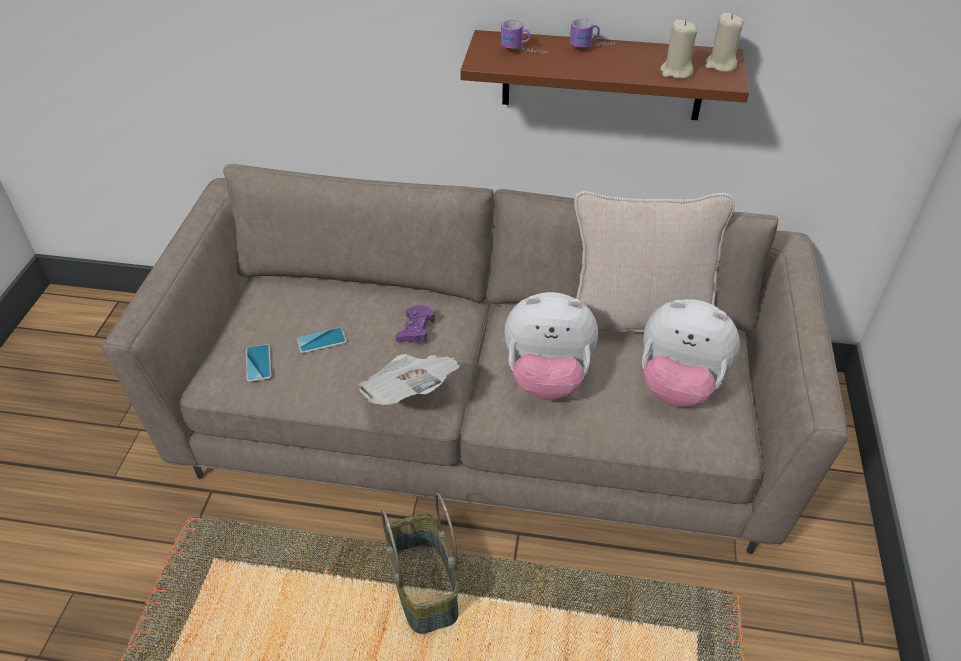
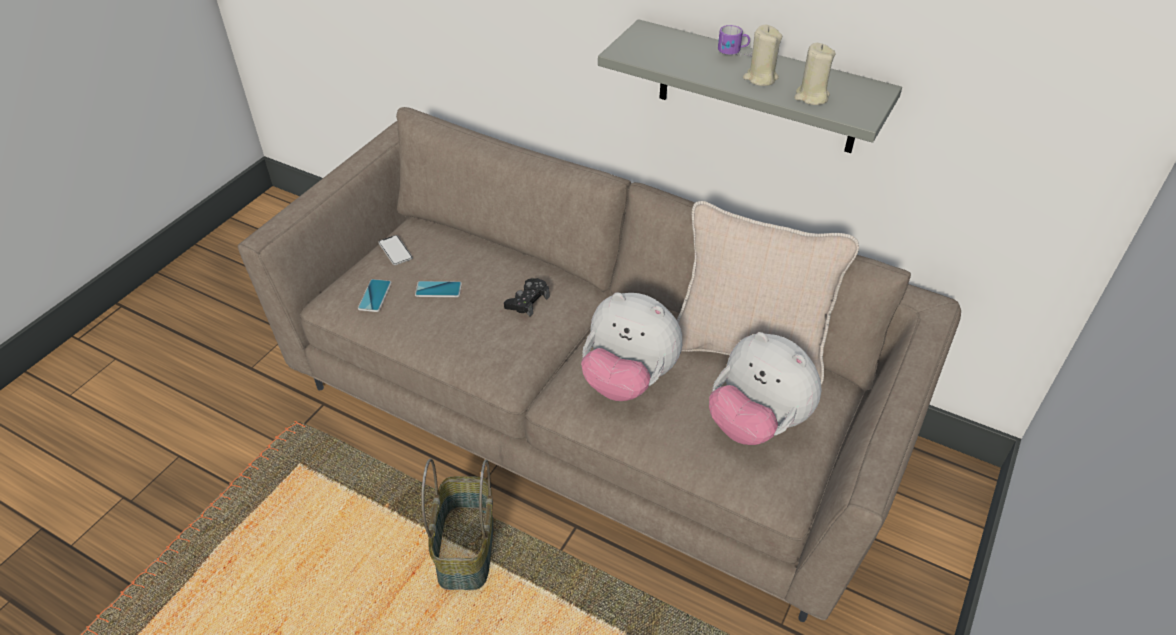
camera: 20 degrees right, 0 degrees up
newspaper [358,354,460,405] -> none
purple game controller [396,305,435,344] -> black game controller [504,278,550,317]
brown shelf [460,30,749,120] -> grey shelf [598,19,902,153]
mug [501,20,548,54] -> none
beige candle [706,13,744,72] -> beige candle moved to [743,25,782,86]
none -> phone [378,235,413,265]

